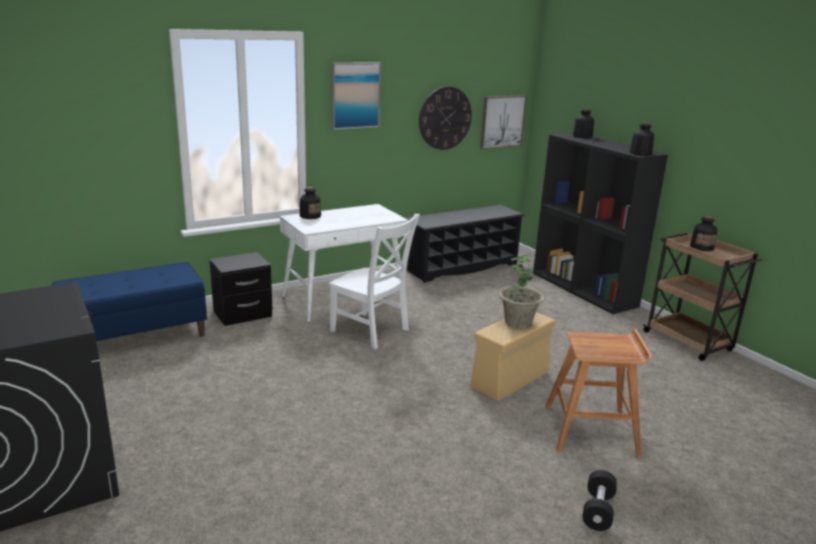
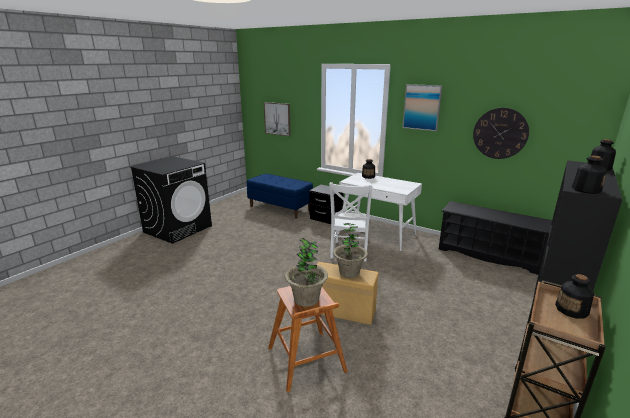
camera: 65 degrees right, 0 degrees up
picture [480,95,527,149] -> picture moved to [264,102,291,136]
black dumbbell [582,470,617,531] -> none
none -> potted plant [285,238,328,307]

